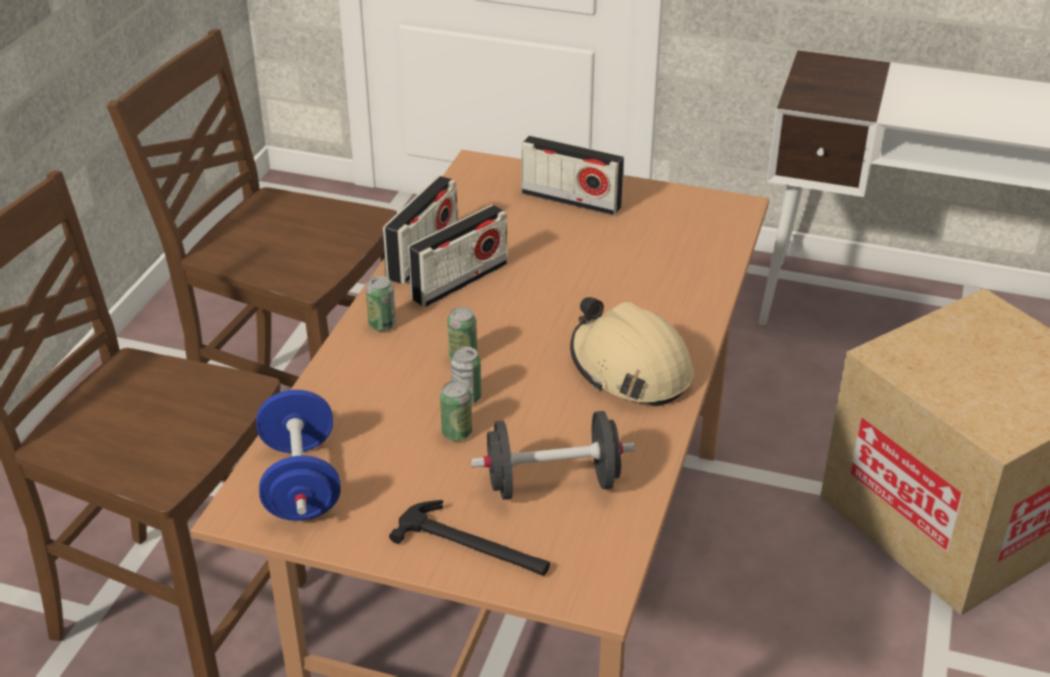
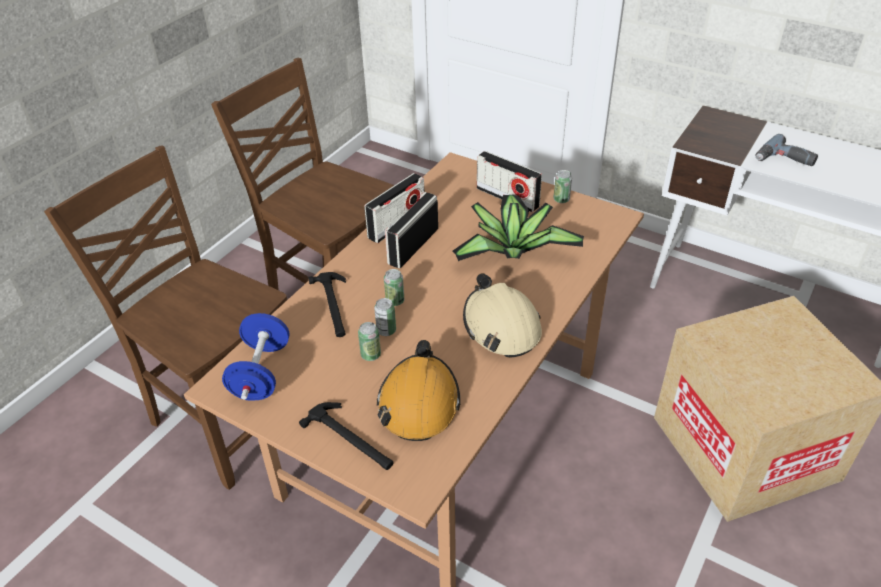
camera: 15 degrees right, 5 degrees up
can [366,276,396,331] -> can moved to [553,170,572,203]
radio [408,205,507,307] -> radio turned 150 degrees clockwise [385,192,438,268]
black dumbbell [471,411,635,500] -> orange hard hat [377,340,460,441]
none -> hammer [308,272,346,337]
none -> potted plant [452,195,584,261]
none -> power drill [755,134,818,166]

